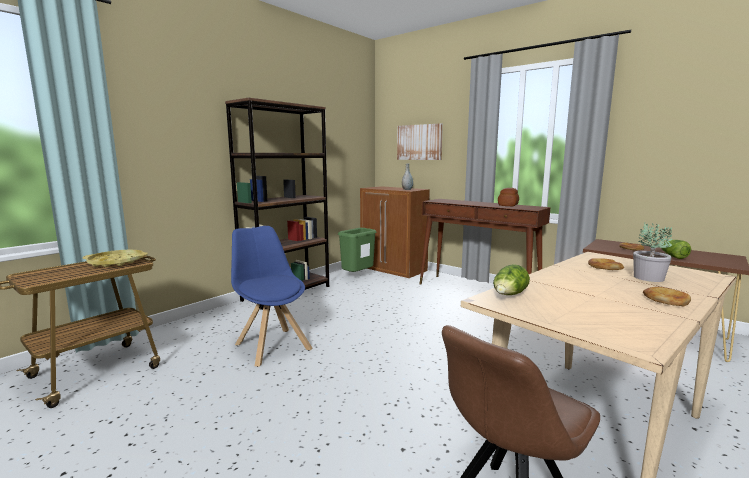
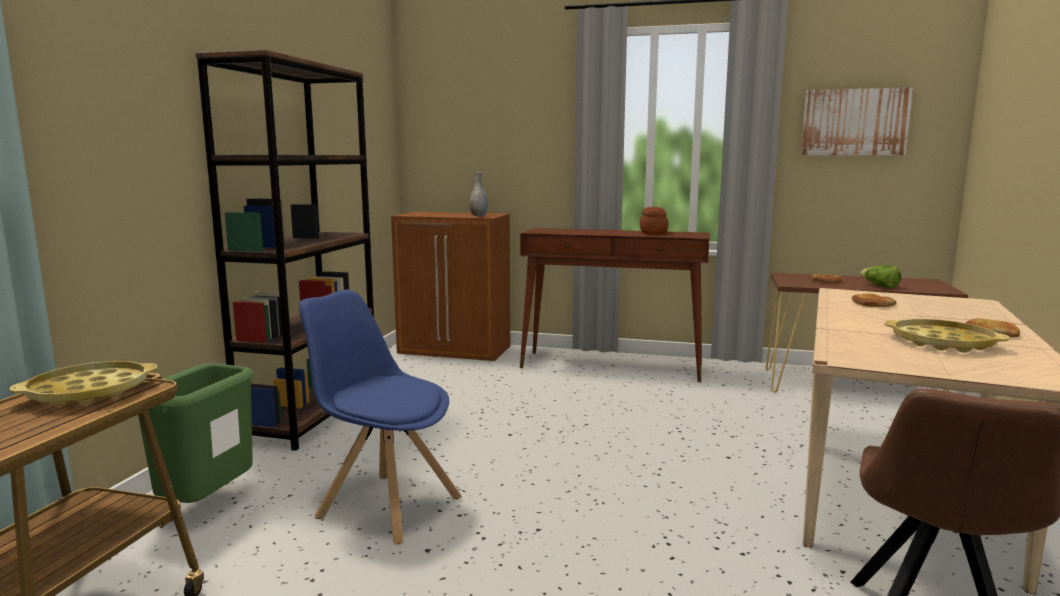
camera: 25 degrees left, 0 degrees up
green trash can [338,228,377,272] -> green trash can moved to [138,363,254,503]
picture [397,123,443,160] -> picture moved to [801,88,913,155]
lettuce [493,264,530,295] -> none
potted plant [633,223,672,282] -> none
none -> yellow tray [884,319,1009,353]

